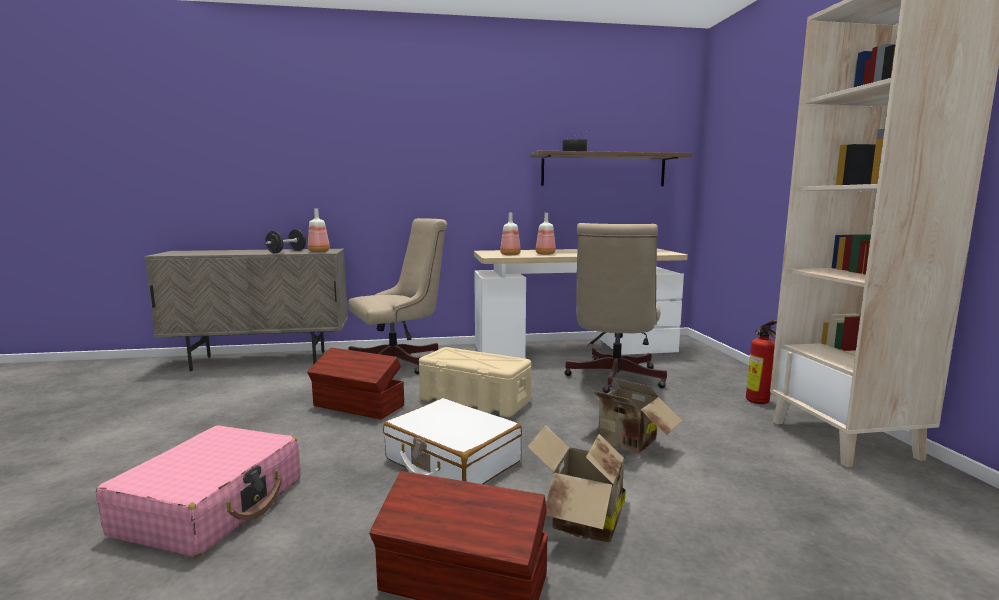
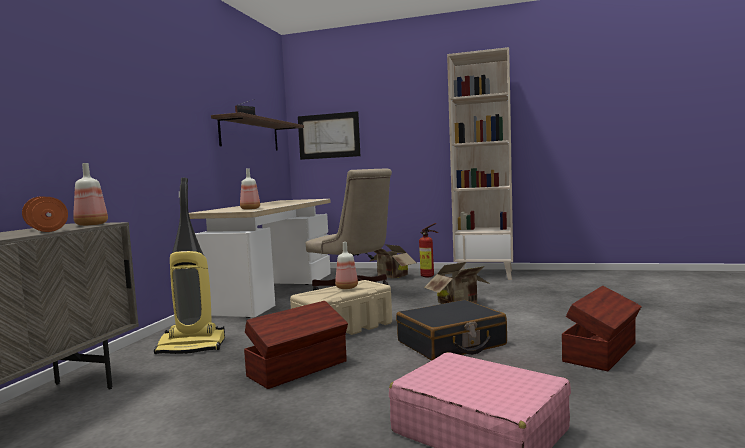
camera: 65 degrees left, 5 degrees down
black dumbbell [265,230,306,253] -> orange dumbbell [22,196,68,232]
beige office chair [348,218,447,374] -> vacuum cleaner [154,177,225,354]
white suitcase [383,398,522,484] -> black suitcase [396,300,507,361]
cardboard box [527,425,628,543] -> cardboard box moved to [370,244,416,279]
bottle [536,213,556,255] -> bottle moved to [335,242,358,289]
none -> picture [298,111,360,160]

